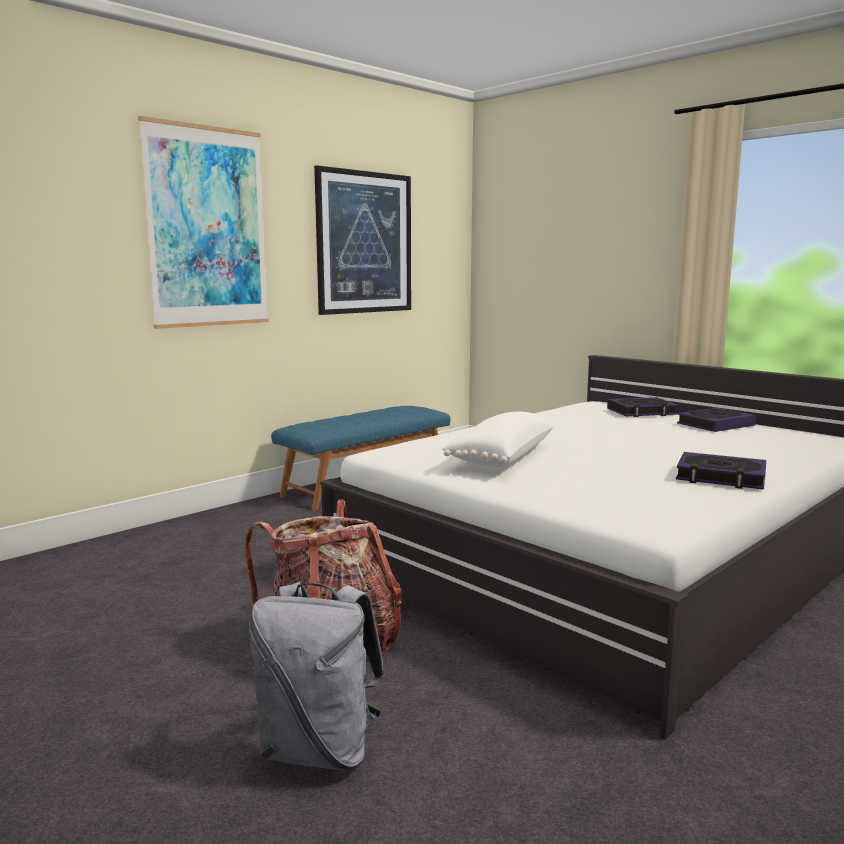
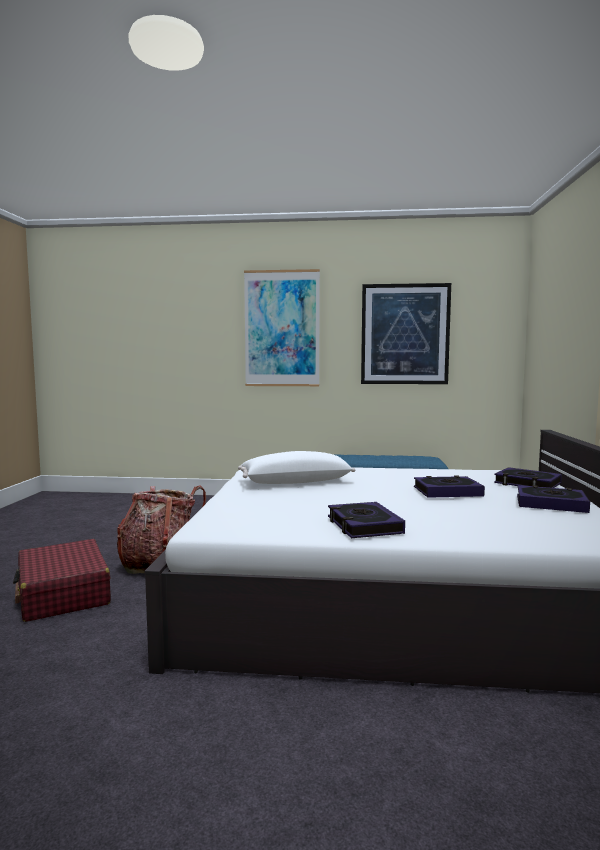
camera: 50 degrees right, 5 degrees down
grey backpack [249,582,385,770] -> red suitcase [13,539,111,622]
none -> book [414,475,485,498]

